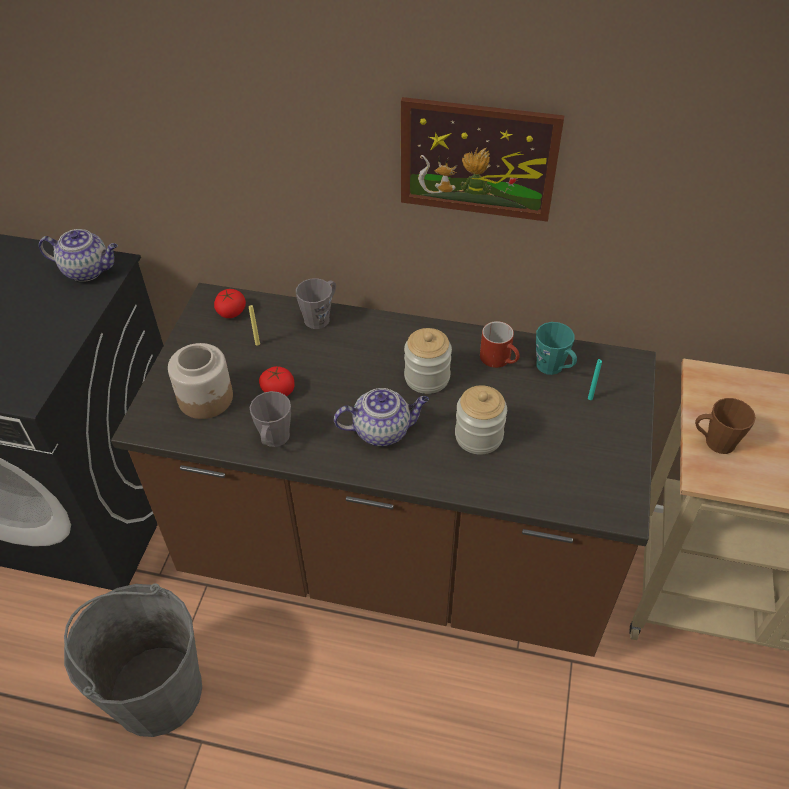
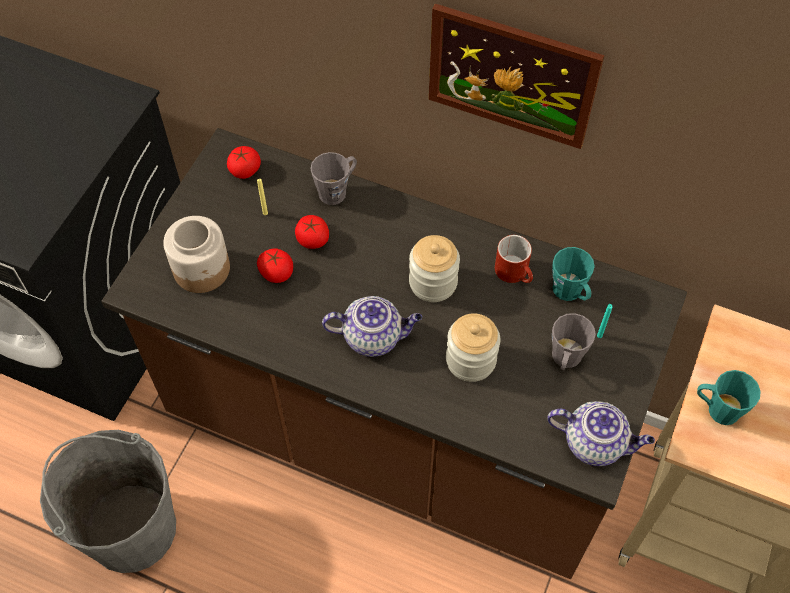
camera: 10 degrees right, 10 degrees up
teapot [39,229,118,282] -> teapot moved to [547,401,655,466]
grey mug [249,391,291,447] -> grey mug moved to [552,313,596,370]
brown mug [695,398,756,454] -> turquoise mug [697,370,761,425]
none -> tomato [295,215,329,249]

